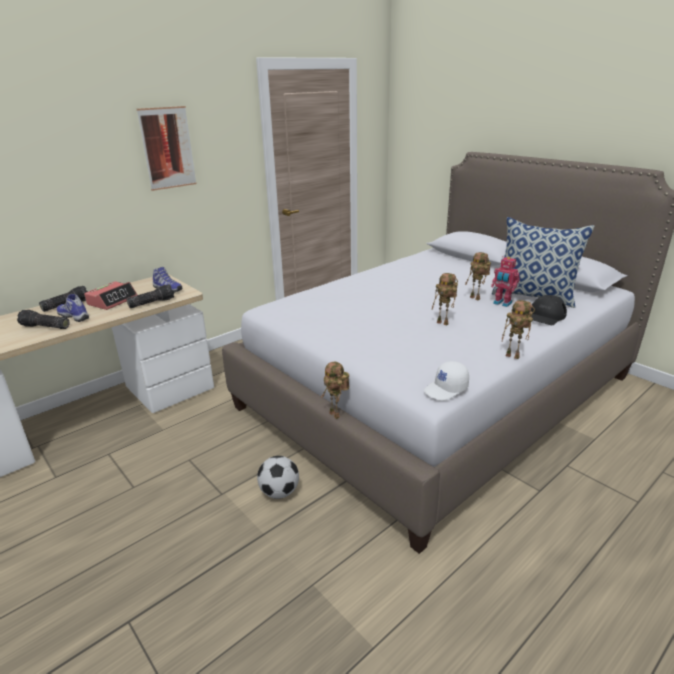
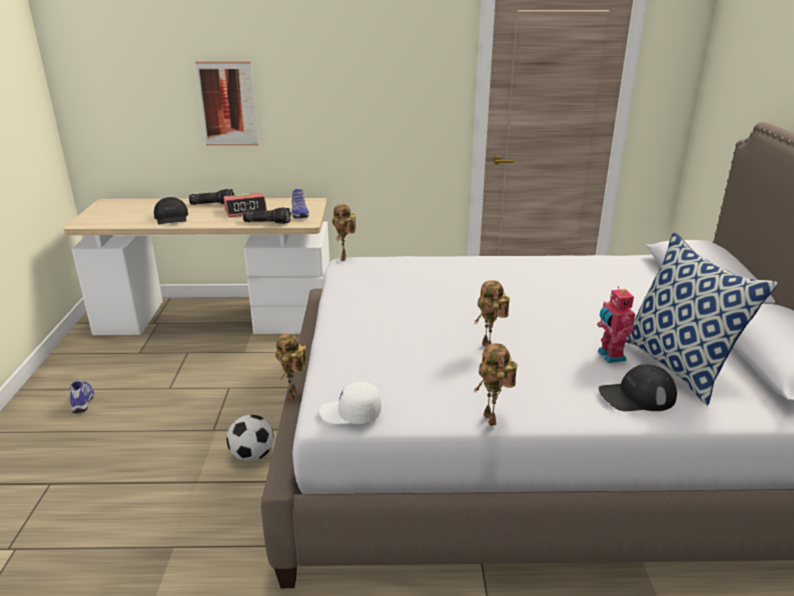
camera: 40 degrees right, 0 degrees up
flashlight [17,310,70,329] -> black cap [154,197,188,225]
shoe [57,294,89,322] -> shoe moved to [70,381,94,413]
picture [137,106,197,191] -> picture moved to [195,61,259,146]
toy robot [466,252,491,300] -> toy robot moved to [332,204,356,260]

